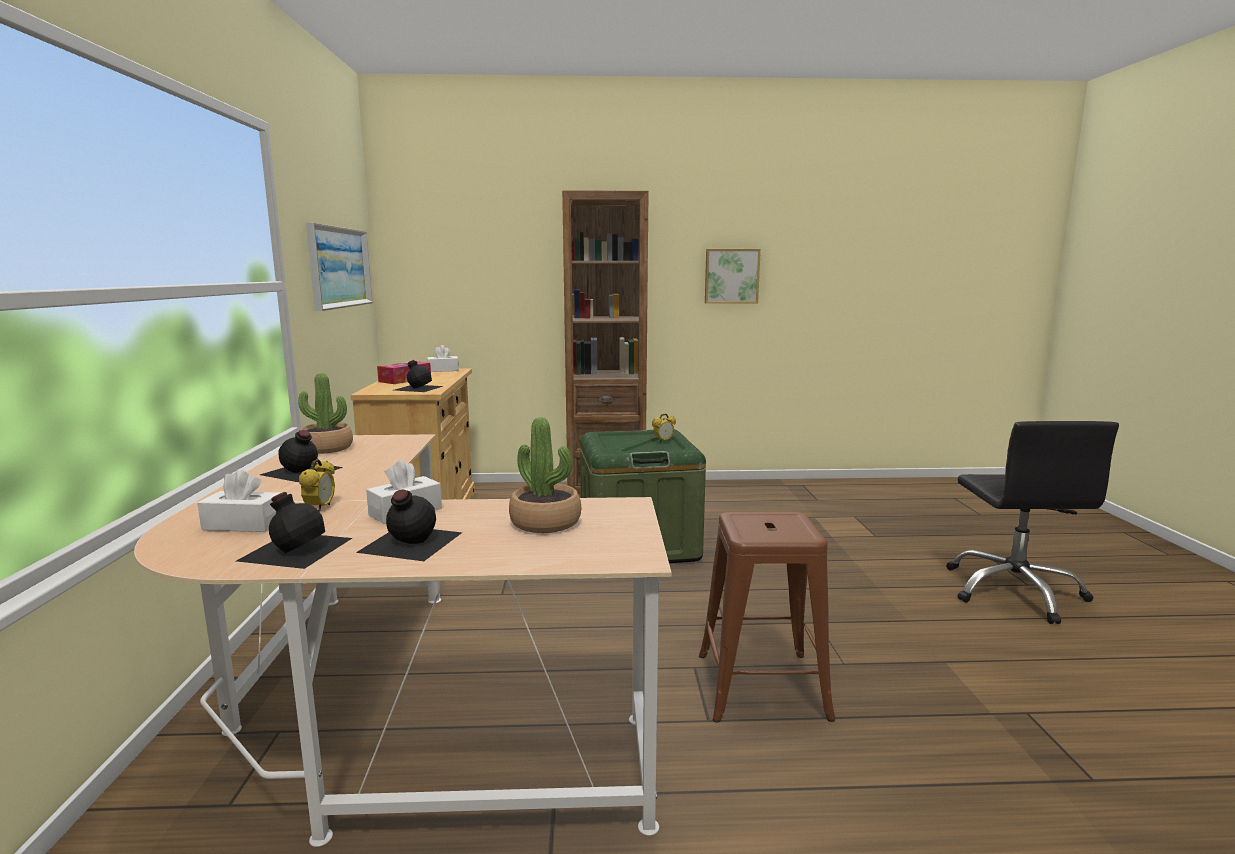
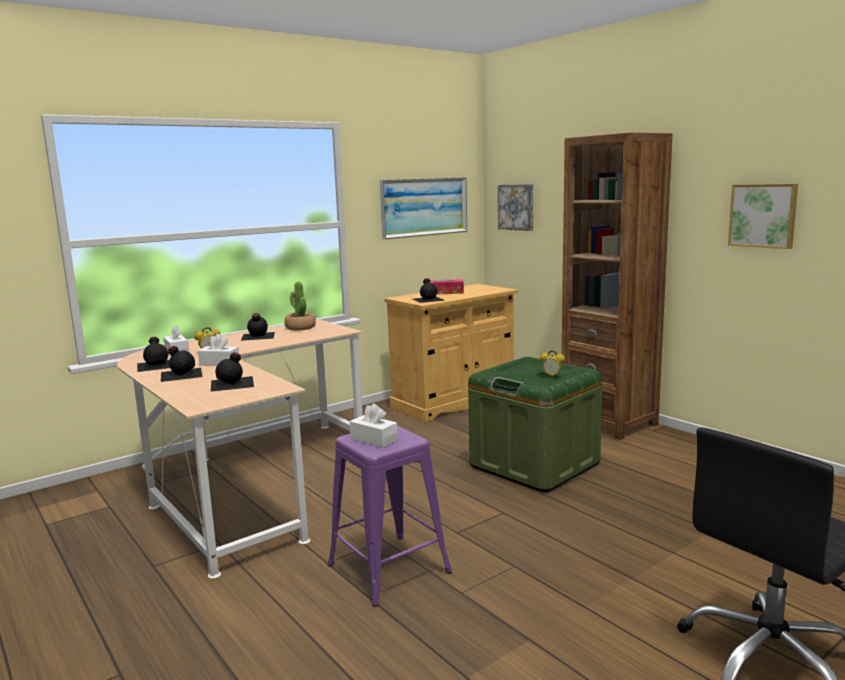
camera: 55 degrees right, 0 degrees up
white tissue box [427,345,459,372] -> white tissue box moved to [350,404,398,448]
potted plant [509,417,581,533] -> black bottle [211,352,254,392]
brown stool [699,512,835,723] -> purple stool [328,426,452,607]
none -> picture [498,184,533,231]

